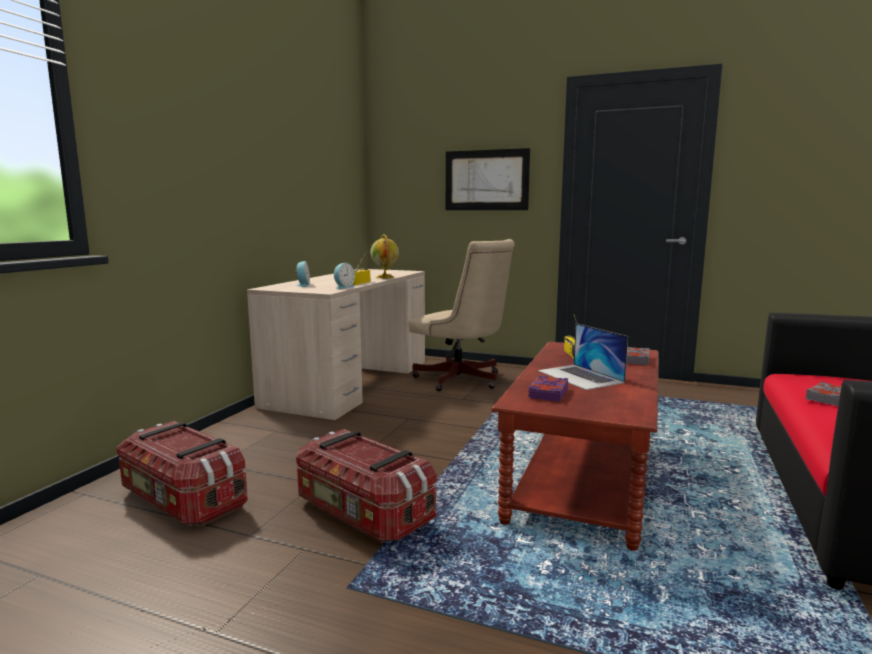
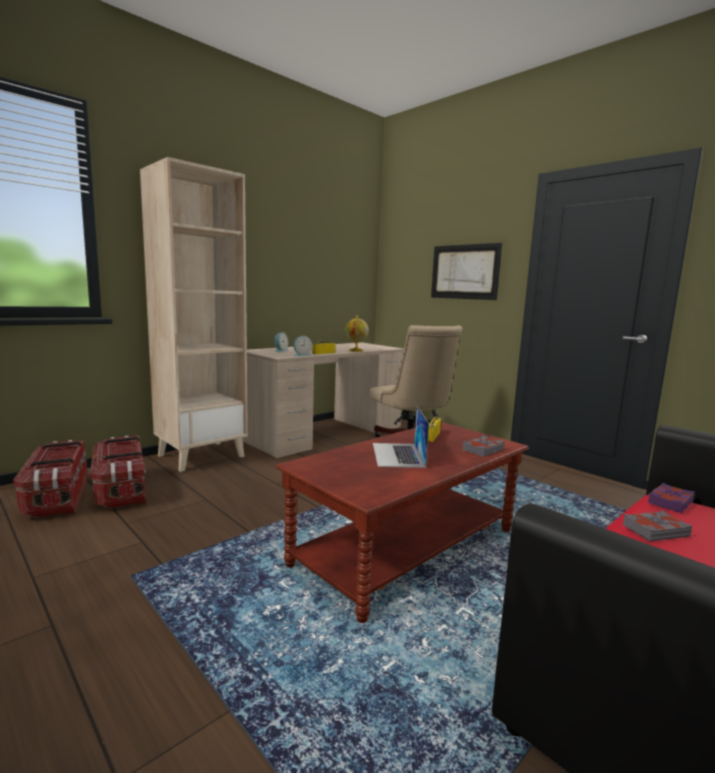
camera: 25 degrees right, 0 degrees up
storage box [296,429,436,543] -> storage box moved to [13,440,87,519]
purple book [528,375,569,402] -> purple book moved to [648,483,695,513]
none -> beige bookcase [140,157,248,472]

